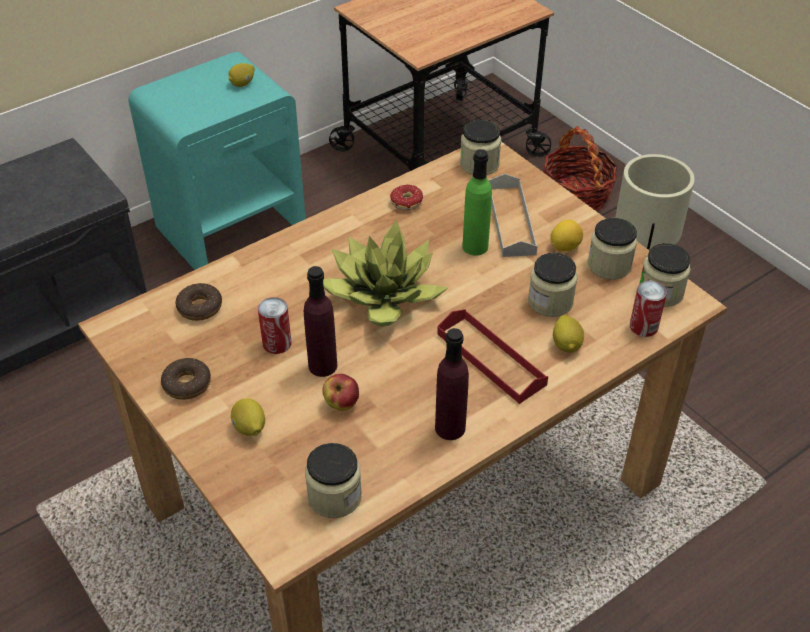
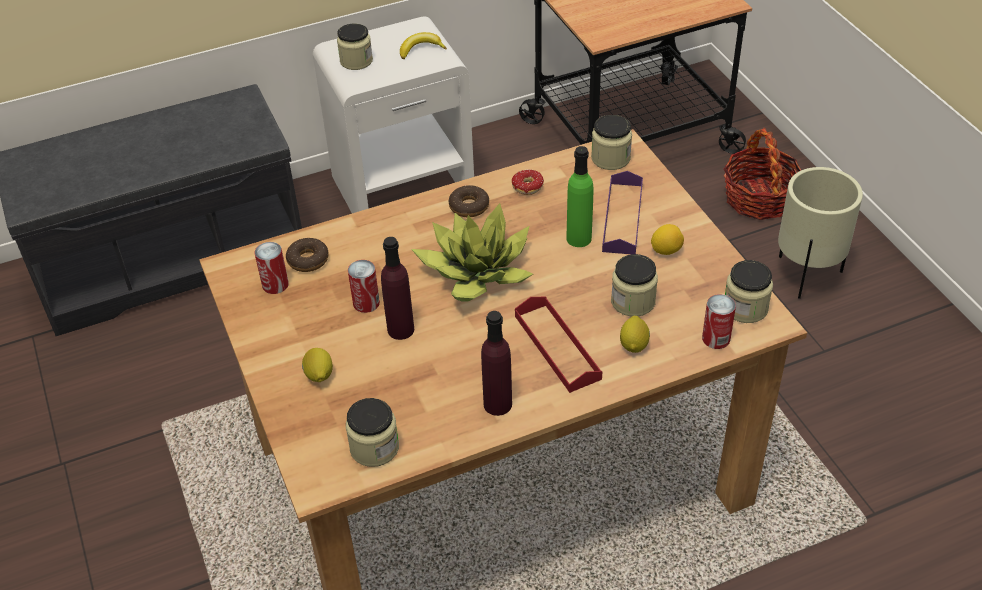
camera: 15 degrees right, 0 degrees up
turquoise nightstand [128,52,306,270] -> white nightstand [313,17,474,213]
donut [161,358,211,400] -> donut moved to [449,185,489,217]
lemon [229,63,255,87] -> banana [400,32,447,59]
apple [322,374,359,411] -> none
grey tray [488,174,537,257] -> purple tray [602,171,643,254]
jar [588,218,637,280] -> jar moved to [337,23,373,70]
none -> can [255,242,289,294]

